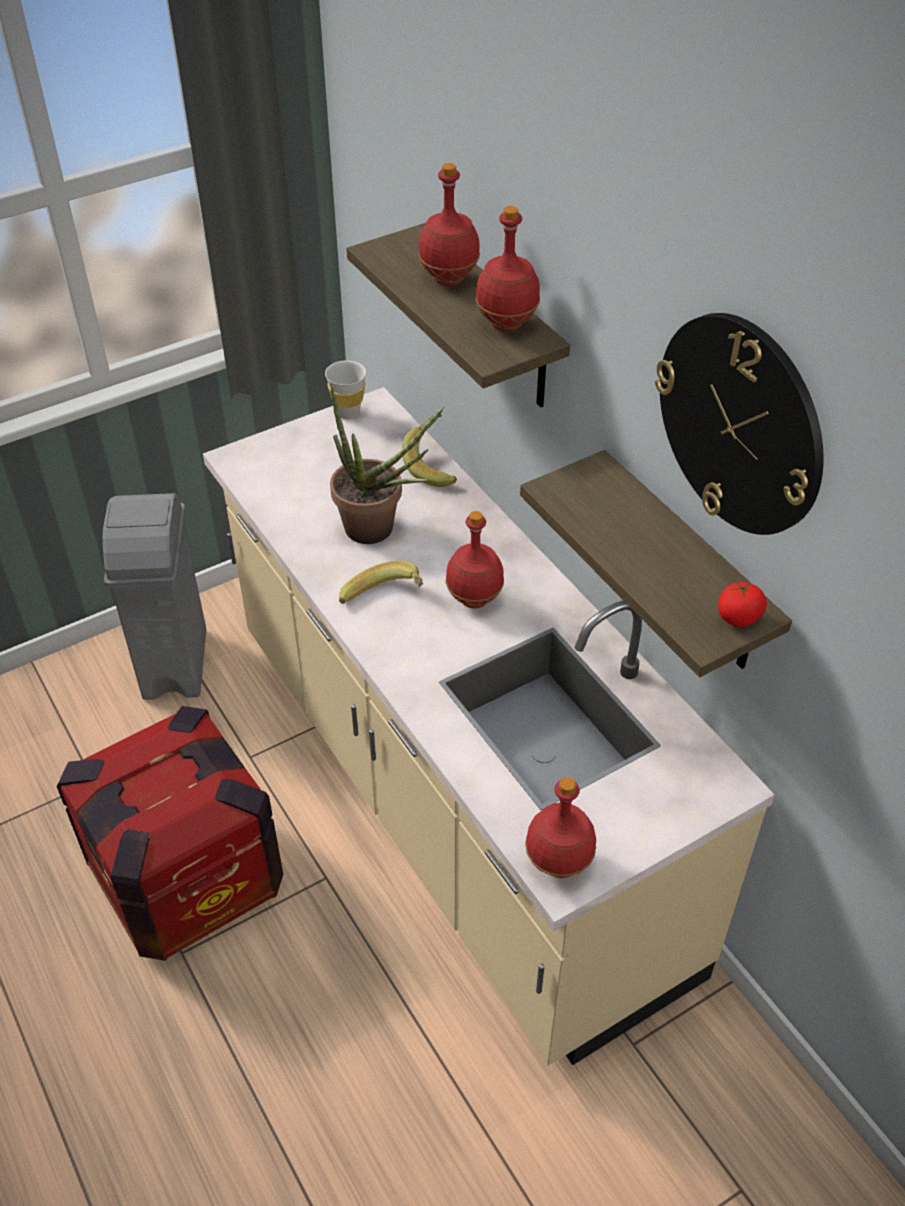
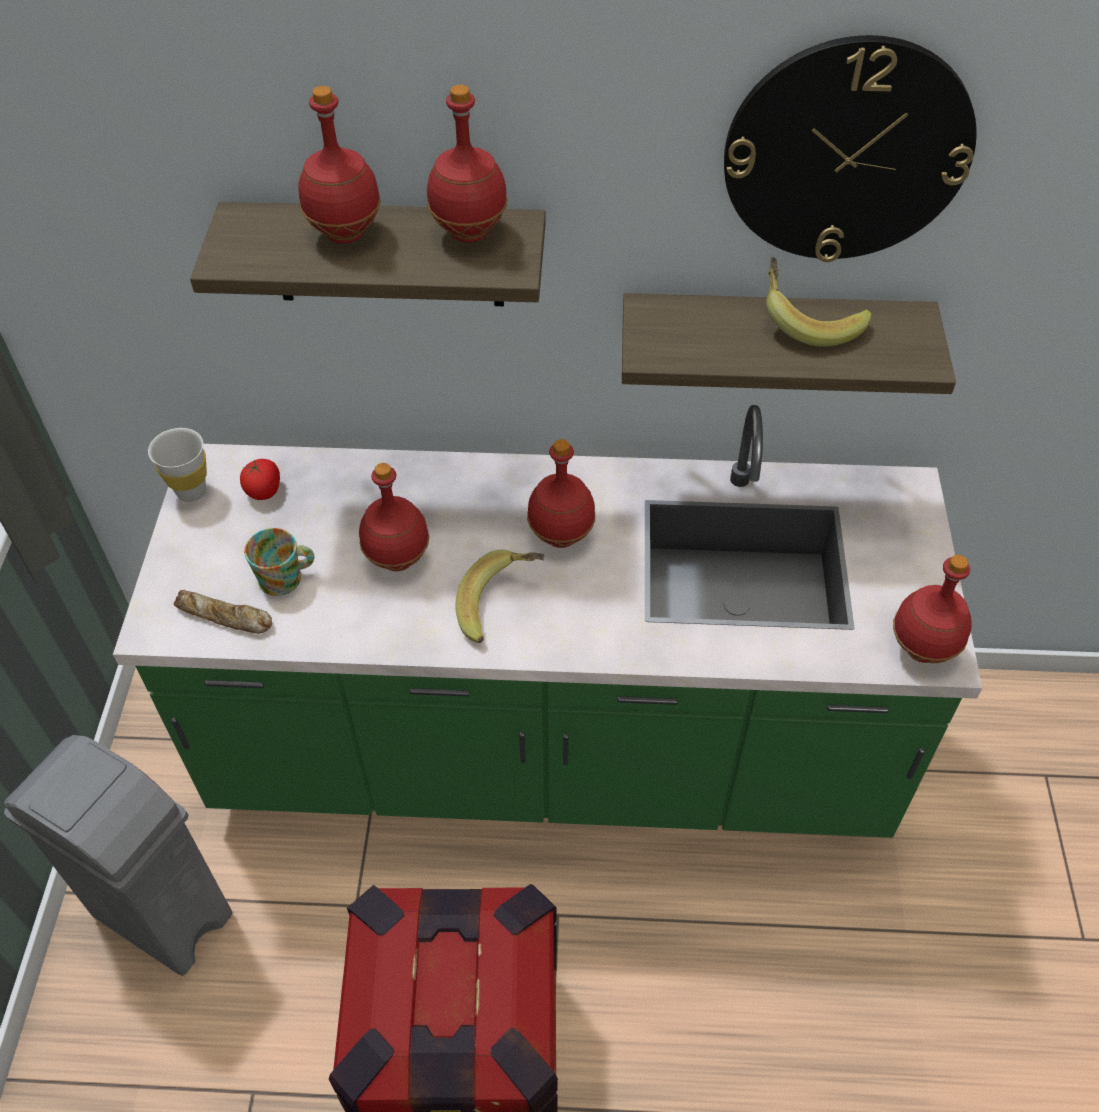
camera: 55 degrees left, 5 degrees up
beige counter [203,387,775,1066] -> green counter [113,405,982,838]
potted plant [330,383,444,544] -> red bottle [359,463,429,571]
banana [402,414,457,487] -> banana moved to [766,257,871,347]
tomato [718,581,767,627] -> tomato moved to [240,459,280,500]
none -> bread [174,590,272,634]
none -> mug [244,528,314,596]

